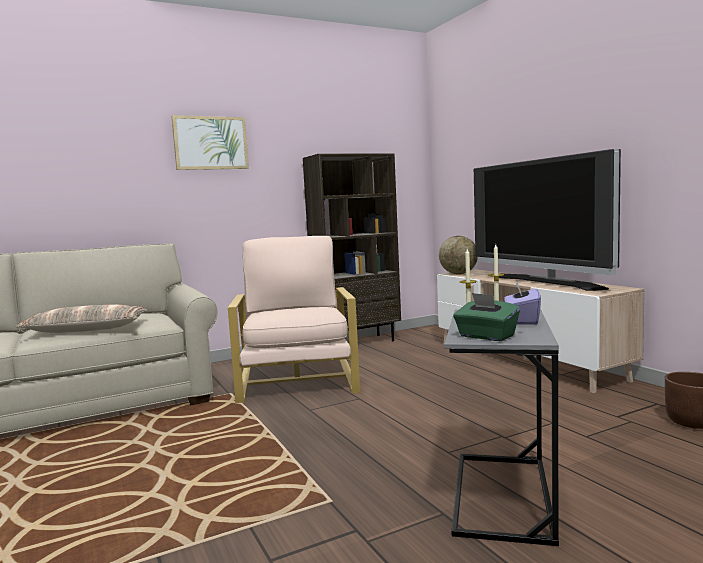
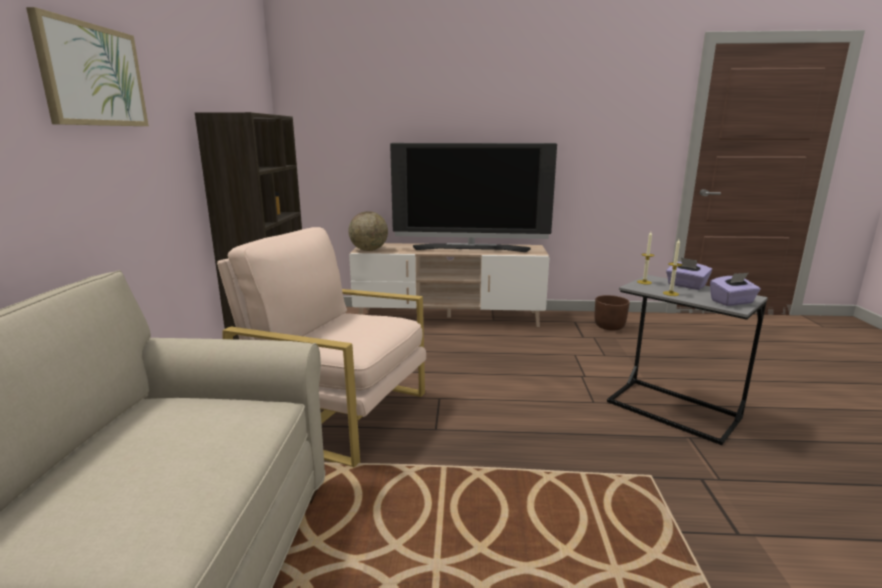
camera: 60 degrees left, 10 degrees up
pillow [15,305,147,333] -> none
green tissue box [453,293,520,341] -> purple tissue box [710,273,761,306]

